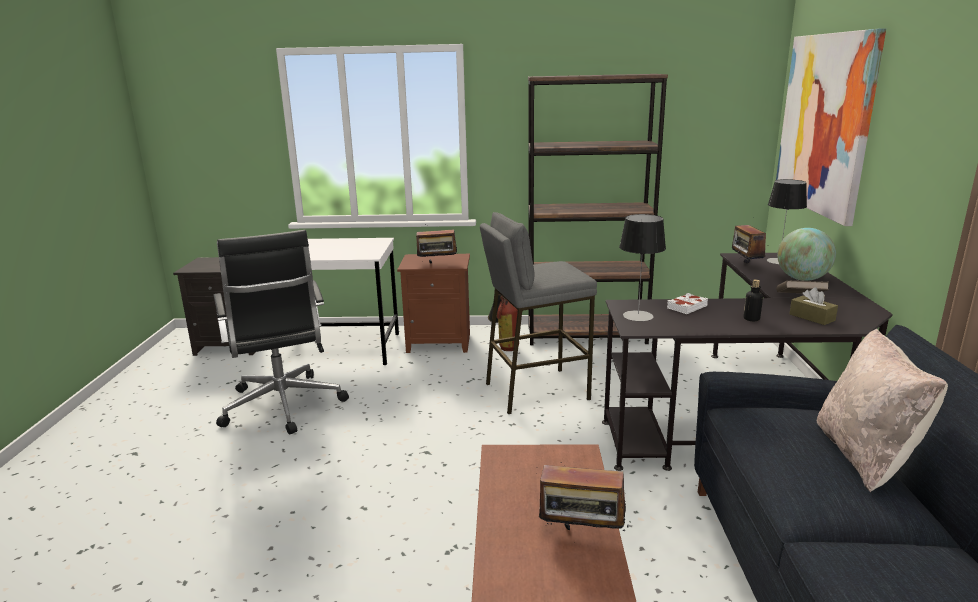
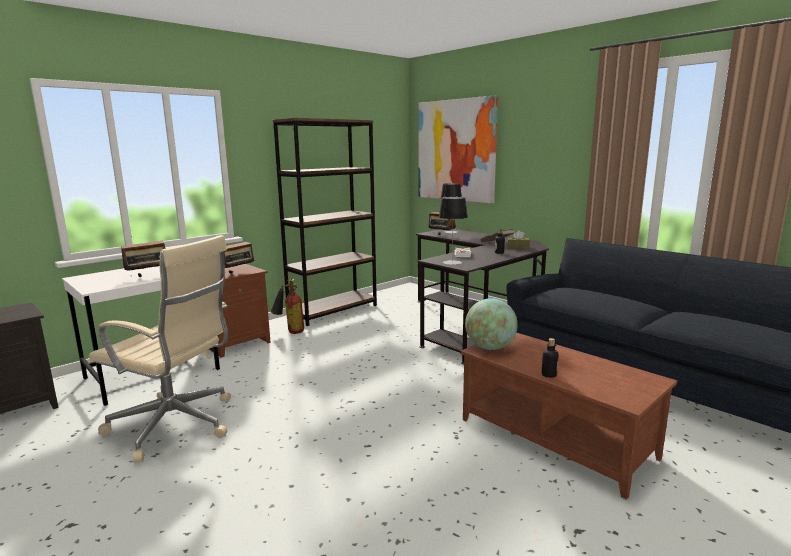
camera: 45 degrees left, 5 degrees down
black office chair [214,230,349,434] -> beige office chair [89,235,231,463]
grey stool [480,212,597,414] -> none
radio [539,453,628,538] -> radio moved to [121,236,165,277]
globe [777,228,836,281] -> globe moved to [465,298,518,350]
beige pillow [817,329,948,492] -> none
none -> bottle [542,338,559,378]

